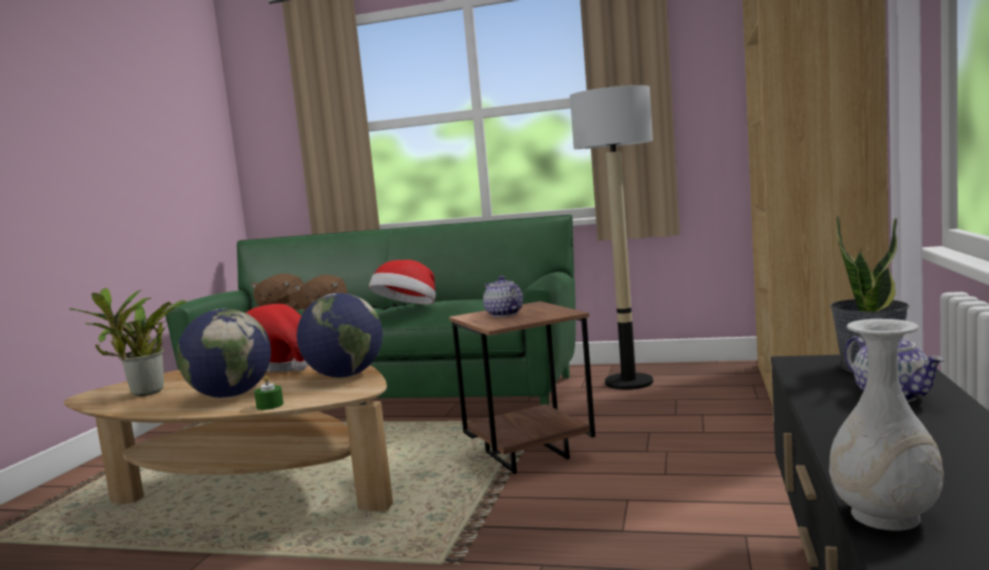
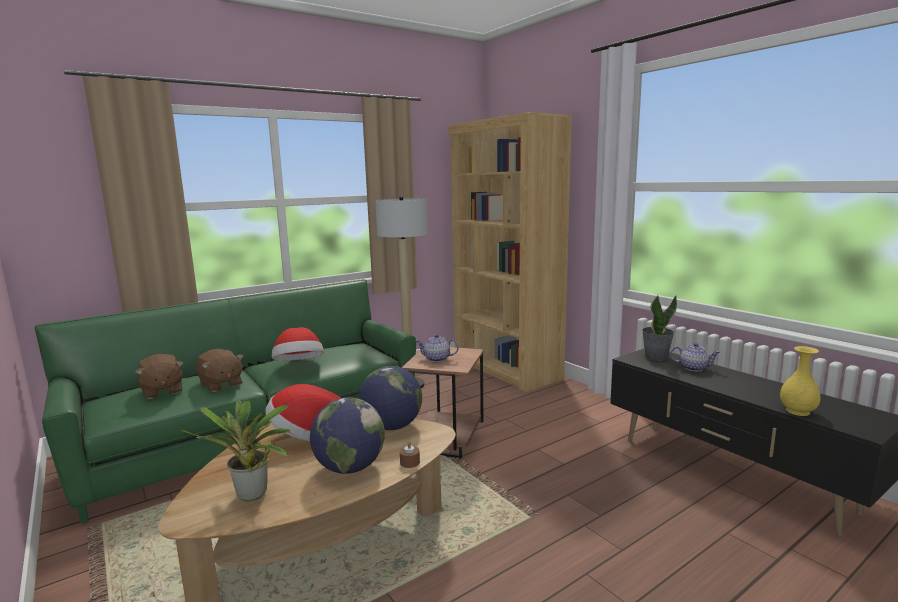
camera: 50 degrees left, 5 degrees up
green candle [254,375,284,410] -> brown candle [400,441,420,468]
white vase [829,319,944,531] -> yellow vase [780,346,821,416]

